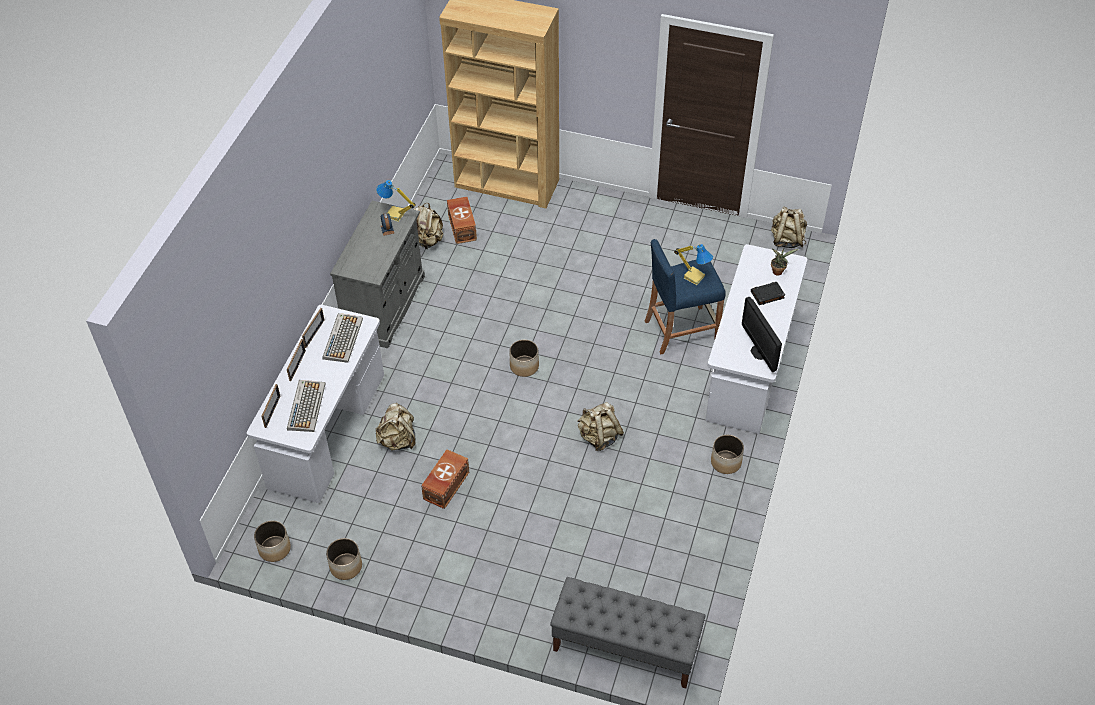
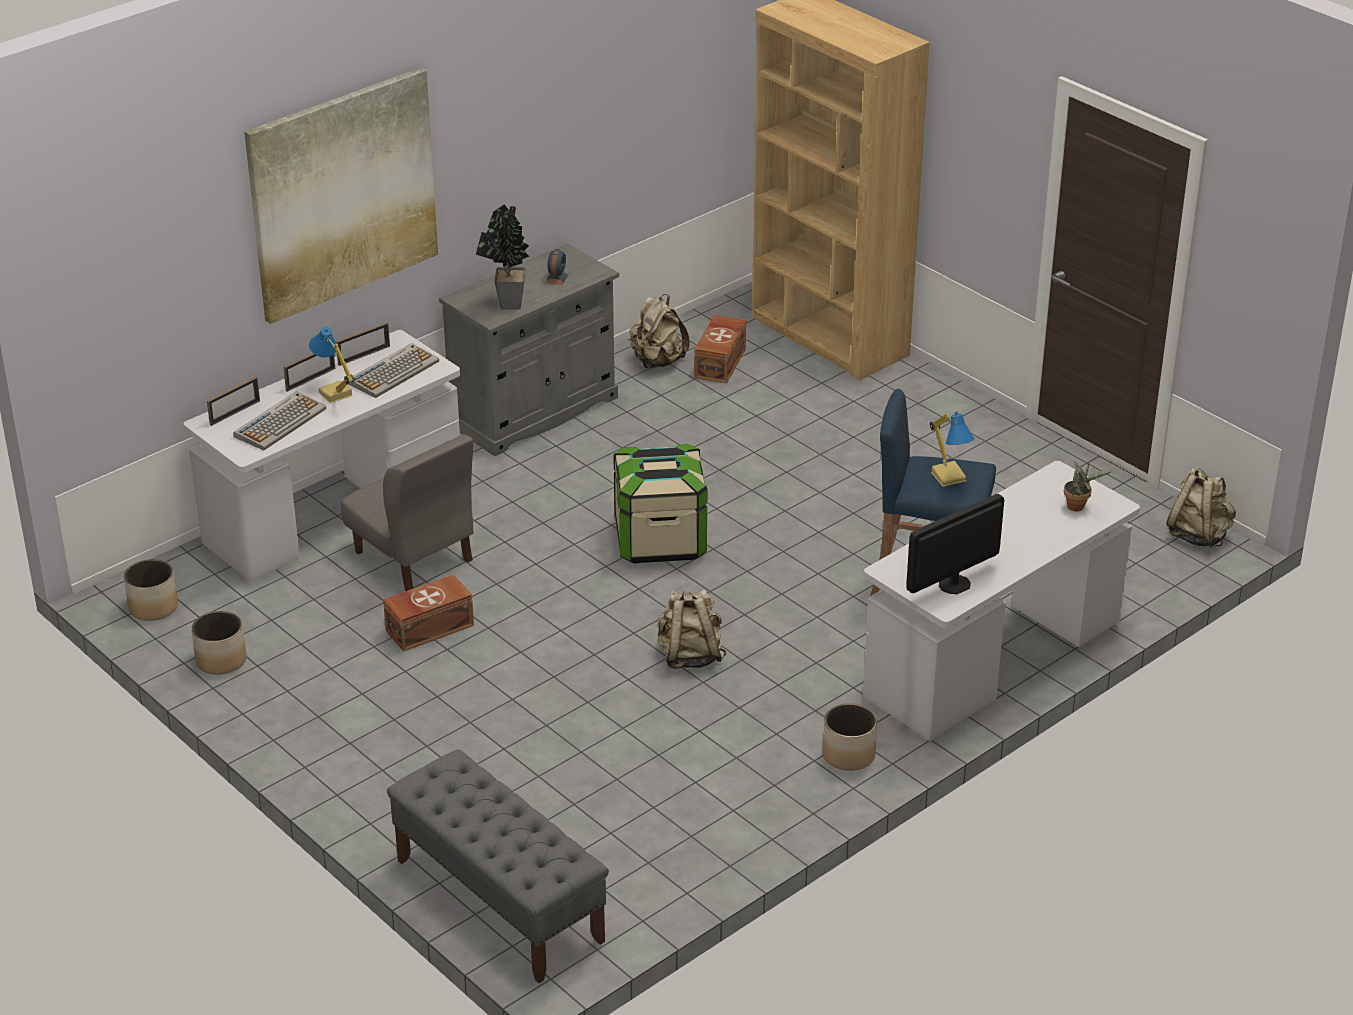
camera: 30 degrees right, 15 degrees down
beige backpack [375,403,415,451] -> grey chair [341,434,473,591]
table lamp [376,180,416,222] -> table lamp moved to [309,327,355,404]
planter [509,339,539,377] -> storage box [613,444,707,564]
monitor [742,297,782,372] -> monitor turned 45 degrees clockwise [906,494,1004,594]
black book [751,282,785,305] -> none
none -> picture [244,68,438,324]
none -> potted plant [476,205,529,310]

